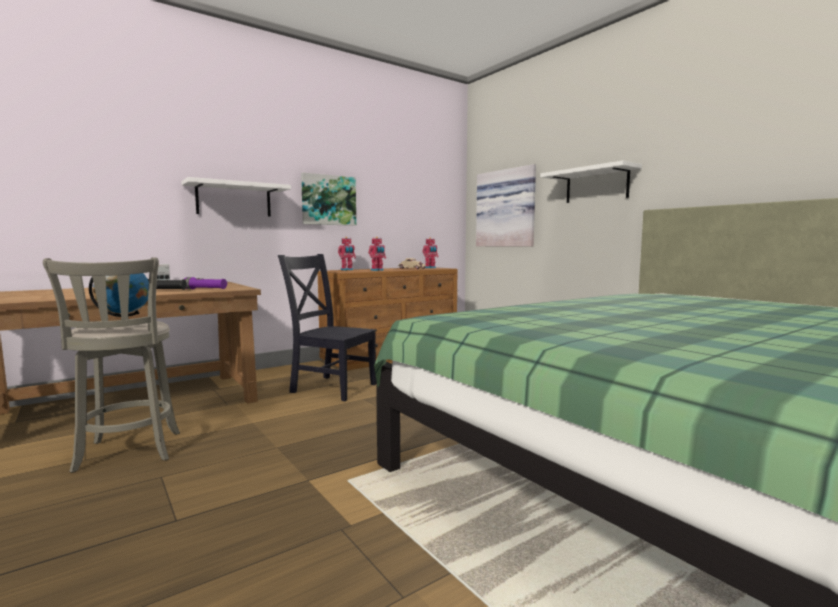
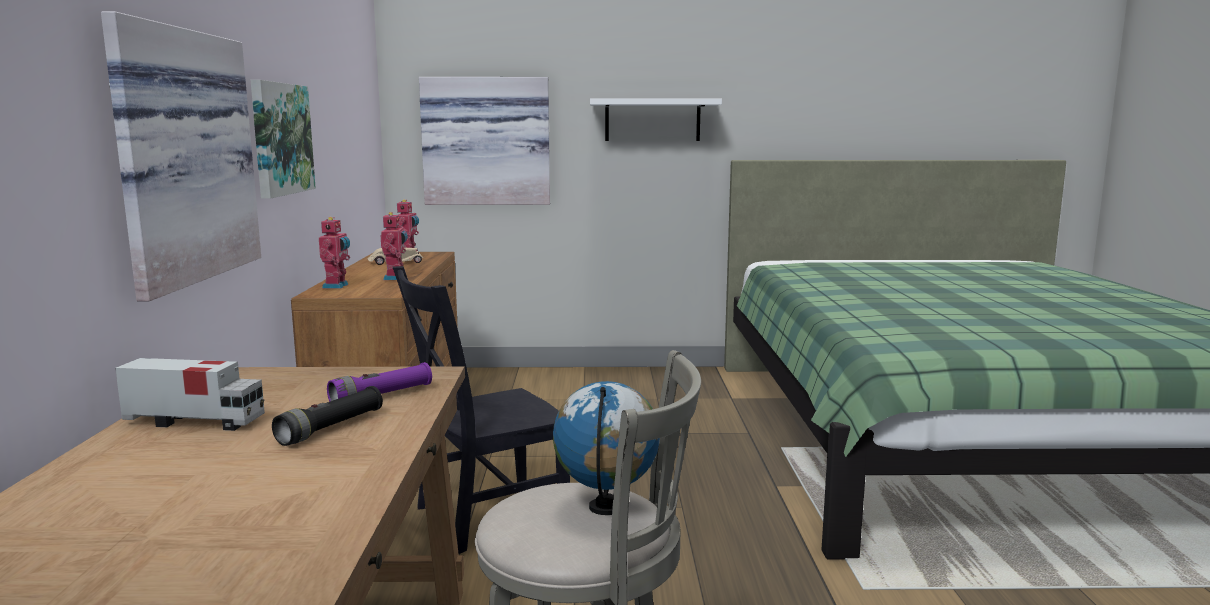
camera: 55 degrees left, 5 degrees up
white shelf [181,177,291,217] -> picture [101,11,261,301]

